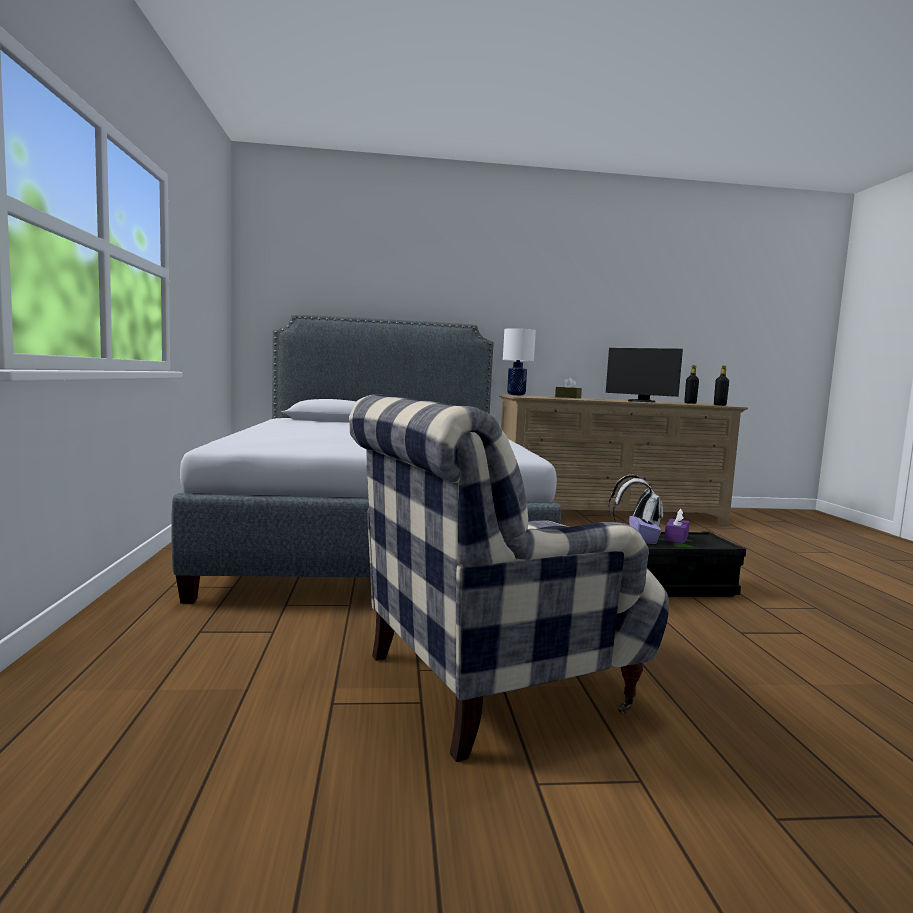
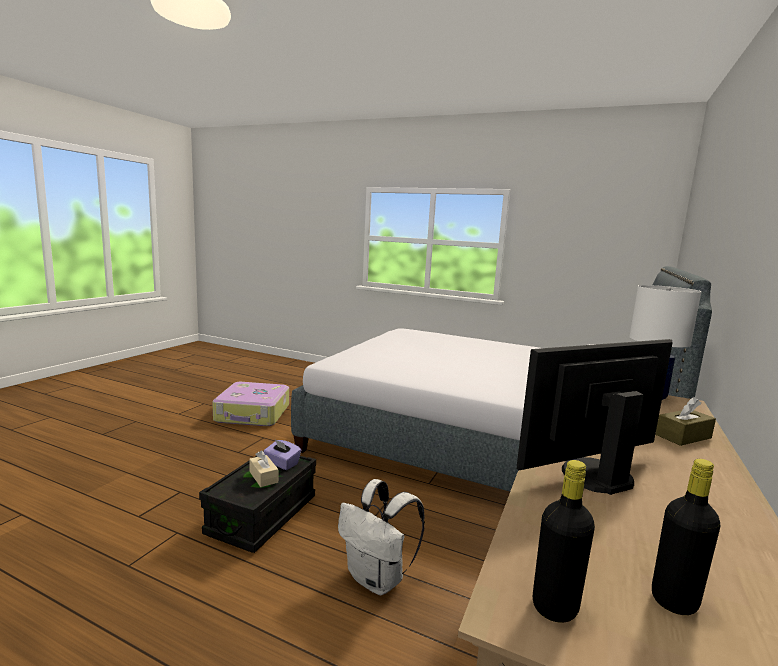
camera: 120 degrees right, 5 degrees up
armchair [349,394,669,762] -> suitcase [212,382,289,426]
purple tissue box [664,509,690,543] -> beige tissue box [249,450,278,487]

